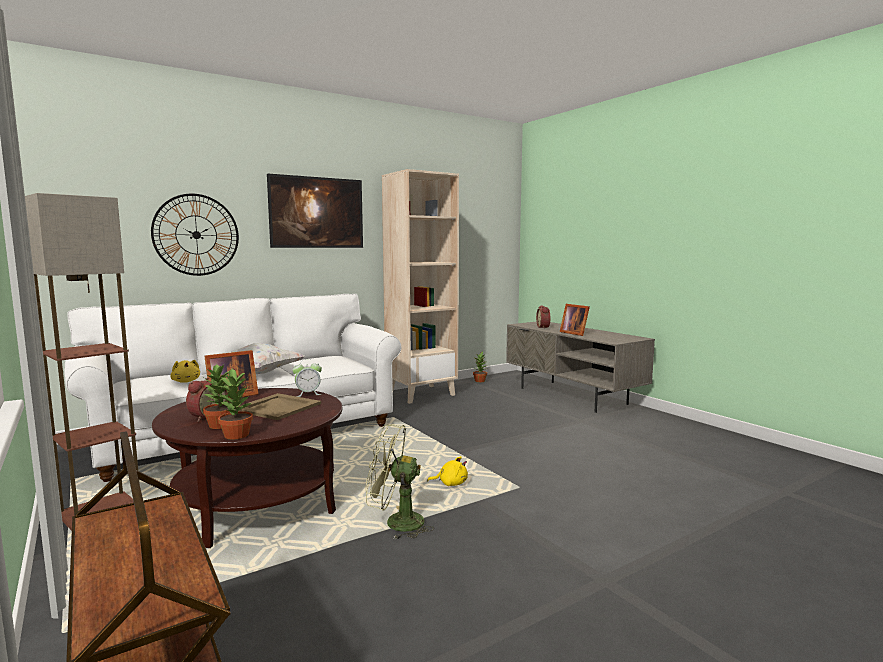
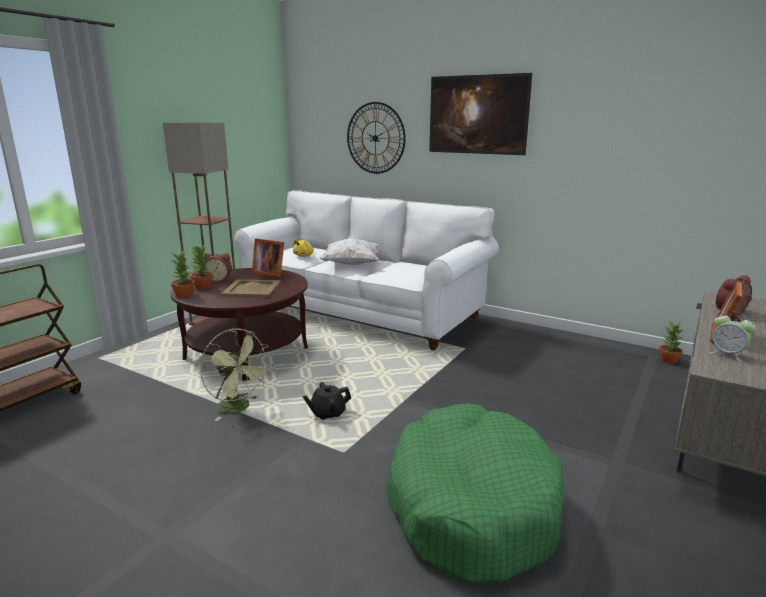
camera: 65 degrees right, 10 degrees up
alarm clock [292,359,322,397] -> alarm clock moved to [708,312,757,362]
green fan [365,424,434,539] -> green fan turned 150 degrees clockwise [200,329,272,421]
beige bookcase [382,169,459,404] -> none
yellow plush toy [427,456,468,486] -> black teapot [303,382,351,420]
none -> green dog bed [386,404,564,584]

